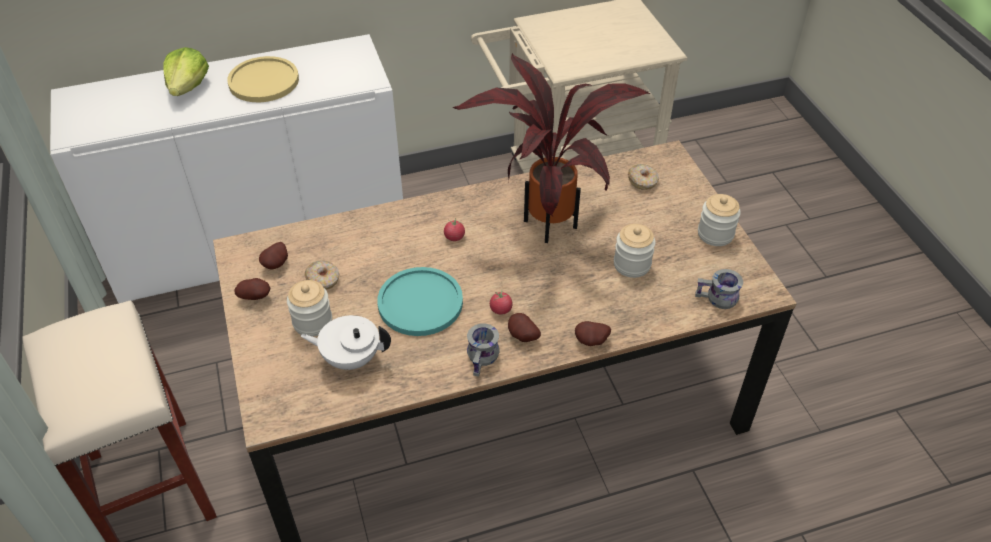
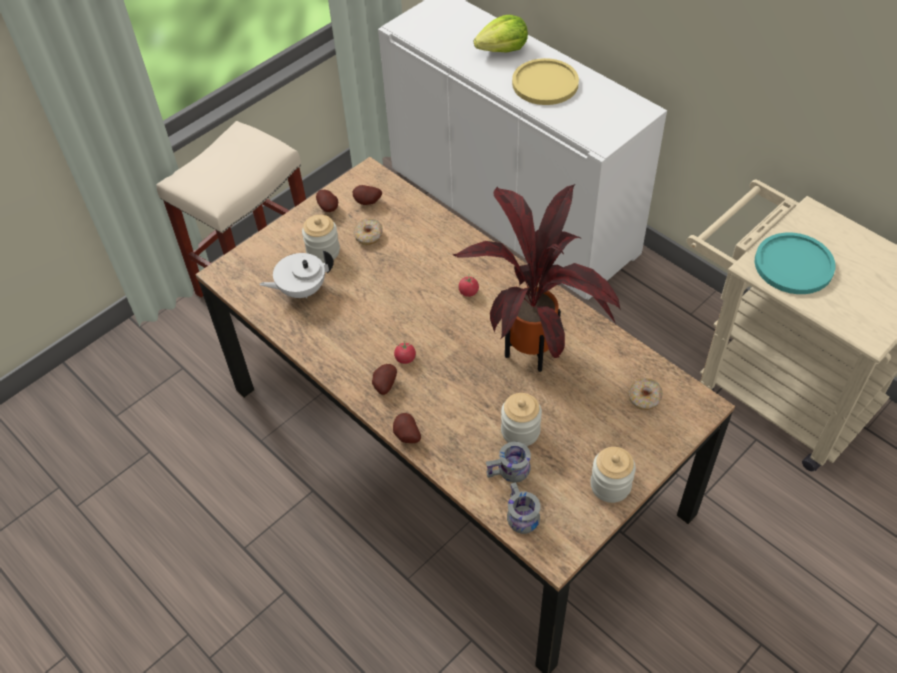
camera: 65 degrees right, 5 degrees up
white teapot [301,315,391,370] -> white teapot turned 90 degrees counterclockwise [259,250,334,298]
turquoise plate [377,267,463,336] -> turquoise plate moved to [755,233,835,294]
grey mug [467,323,500,377] -> grey mug moved to [486,442,531,483]

